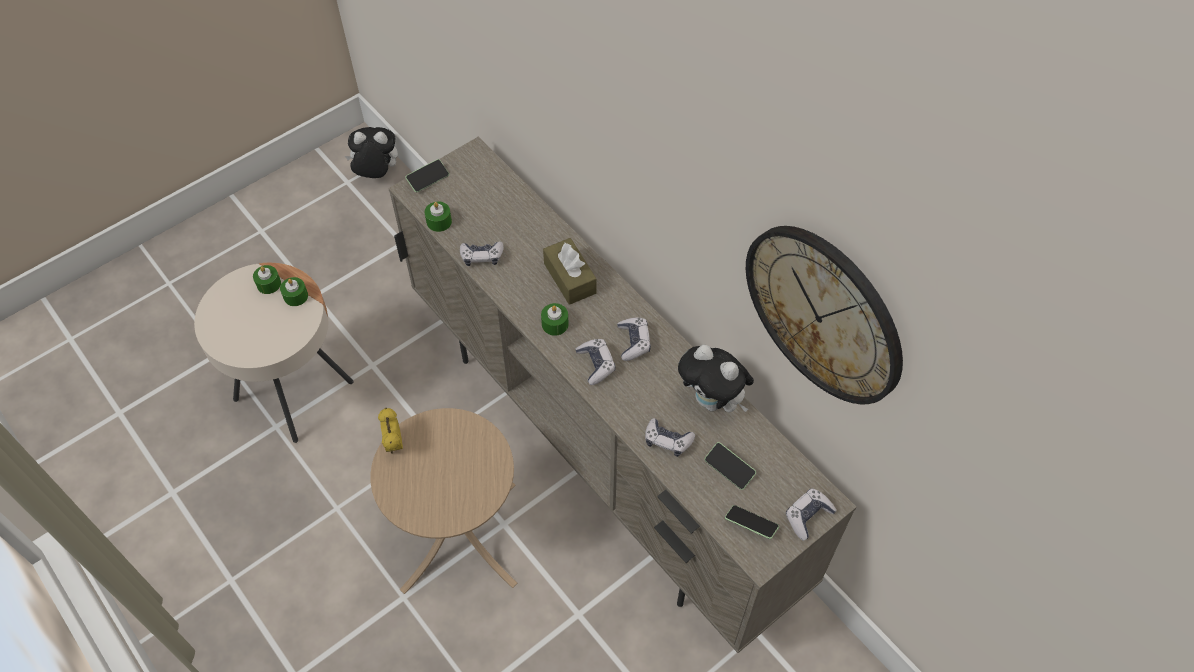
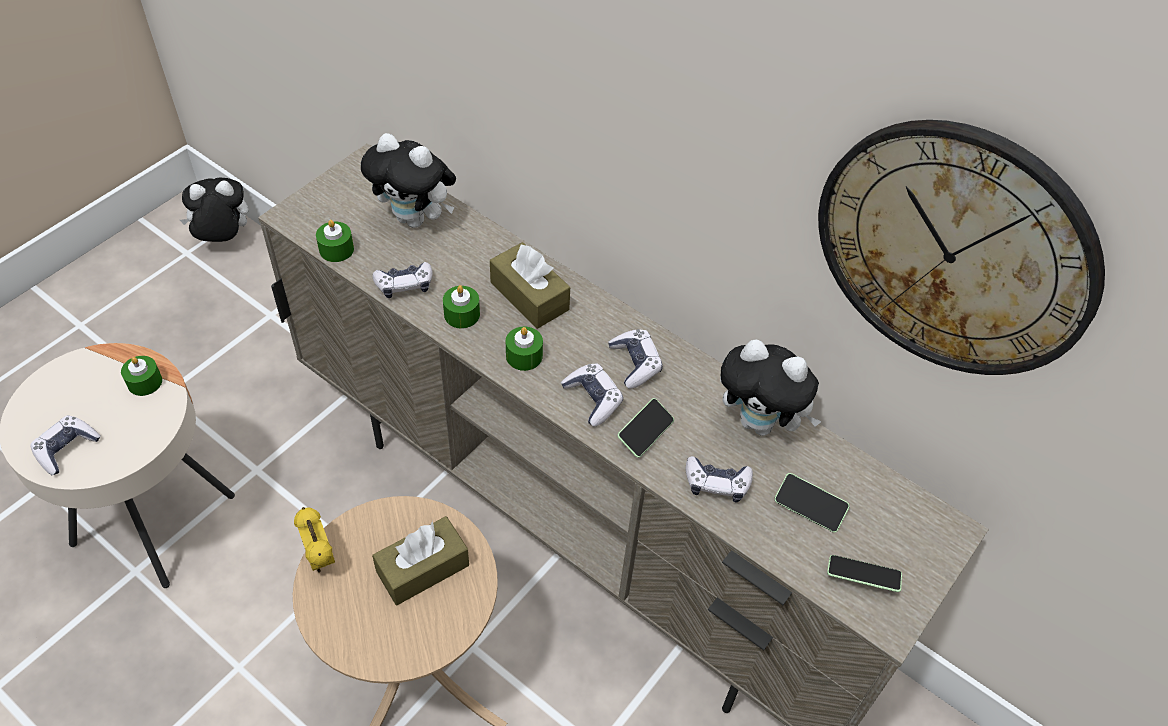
camera: 15 degrees left, 5 degrees down
green candle [253,265,281,294] -> green candle moved to [443,285,480,329]
phone [405,159,449,192] -> phone moved to [618,398,674,458]
game controller [786,488,837,541] -> game controller moved to [30,415,101,475]
none -> plush toy [361,133,456,228]
none -> brown tissue box [372,516,469,605]

